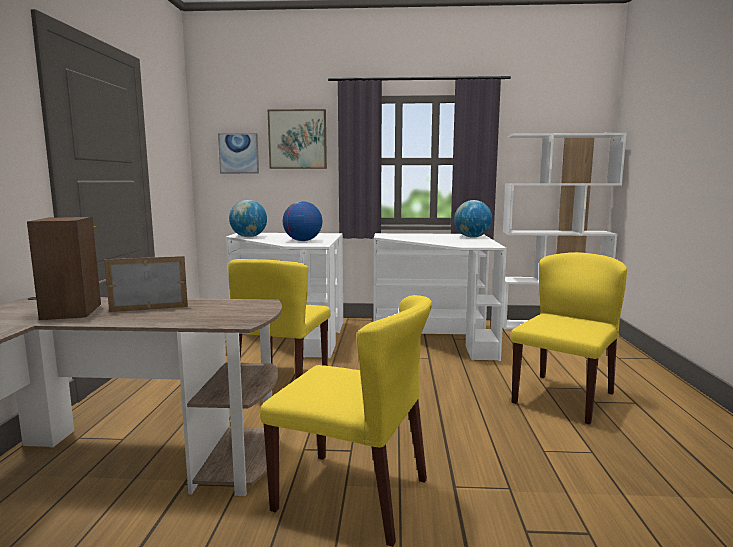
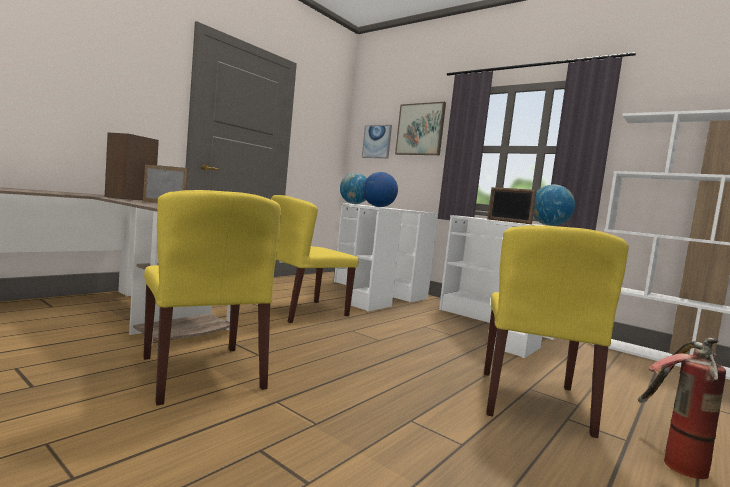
camera: 35 degrees right, 5 degrees down
yellow chair [510,252,627,425] -> yellow chair turned 120 degrees clockwise [484,225,629,438]
none -> picture frame [487,187,537,224]
none -> fire extinguisher [638,337,726,479]

